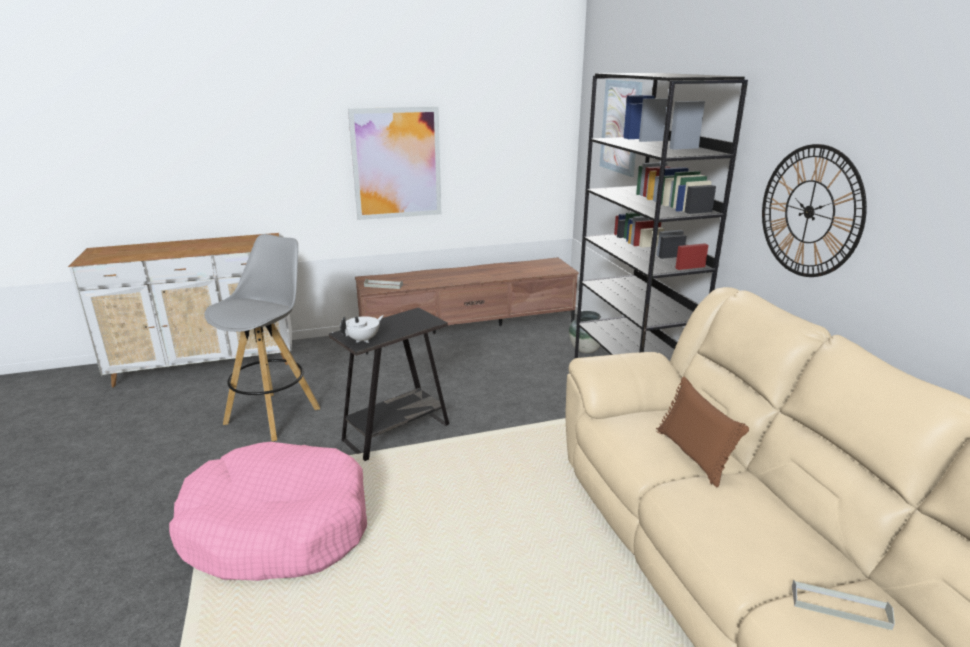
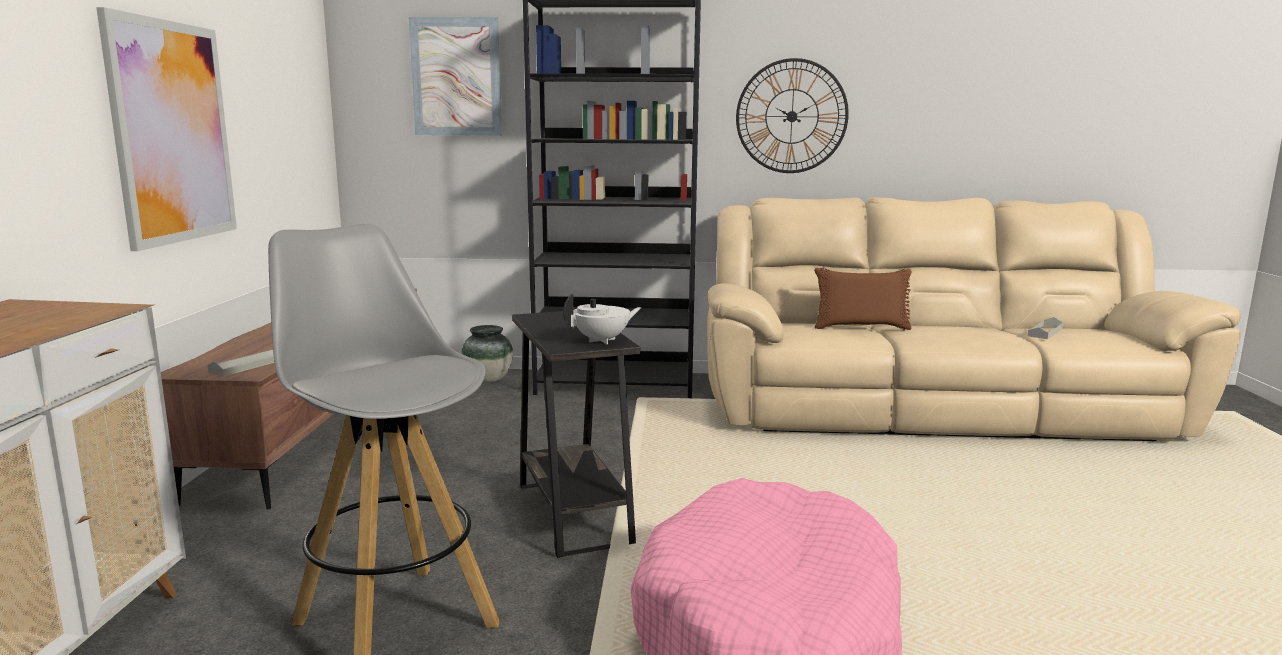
camera: 70 degrees left, 10 degrees down
white teapot [340,315,384,343] -> white teapot turned 90 degrees clockwise [563,294,642,344]

